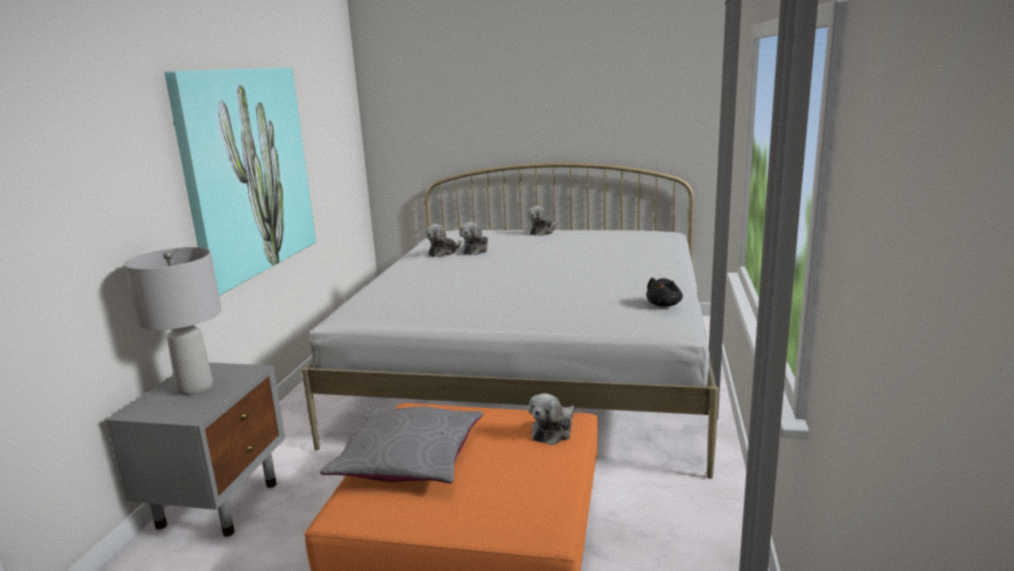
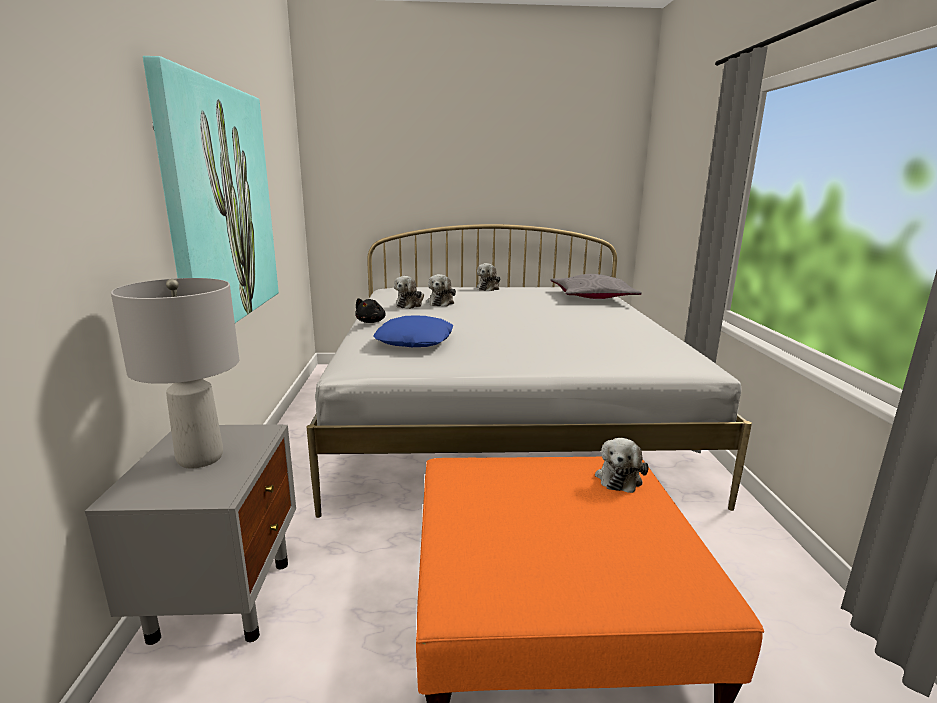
camera: 15 degrees left, 0 degrees up
grey pillow [320,407,483,483] -> grey pillow moved to [551,274,642,299]
black plush toy [647,278,683,307] -> black plush toy moved to [355,298,386,323]
none -> blue pillow [373,316,454,347]

